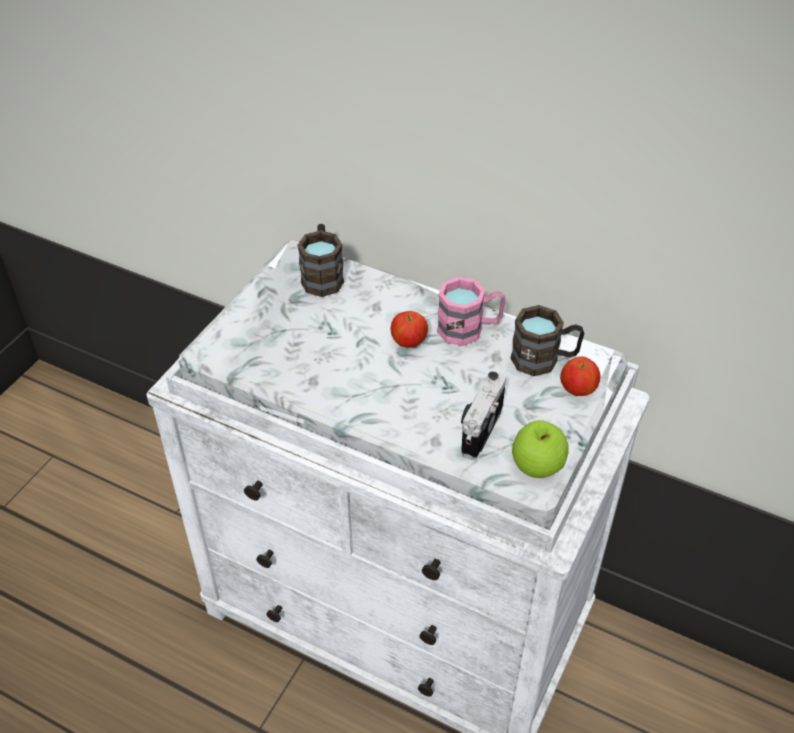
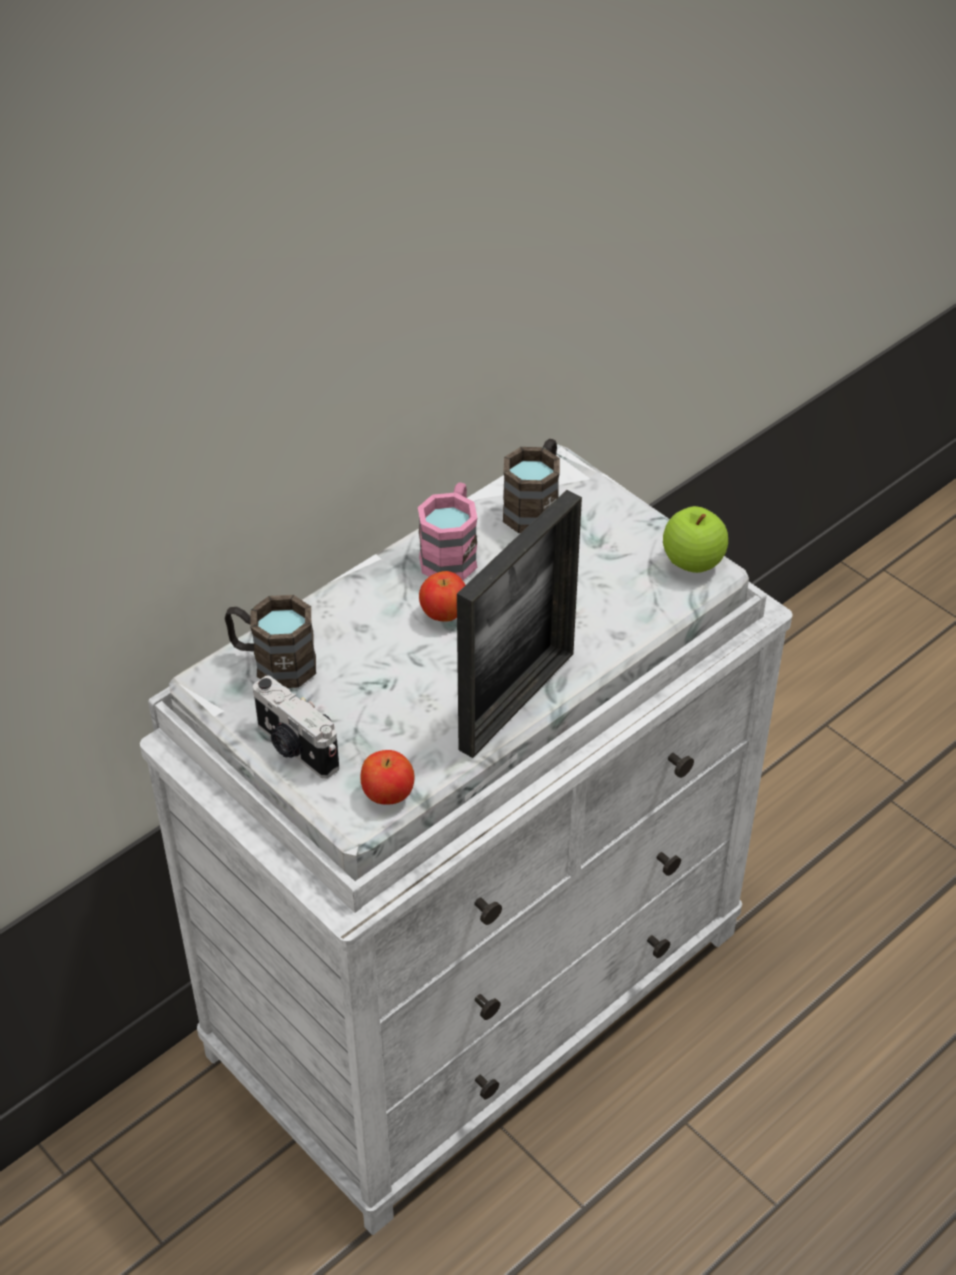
camera: 70 degrees left, 0 degrees up
camera [461,372,506,460] -> camera moved to [253,675,339,778]
apple [560,356,600,396] -> apple moved to [360,750,415,804]
none -> picture frame [457,490,582,758]

